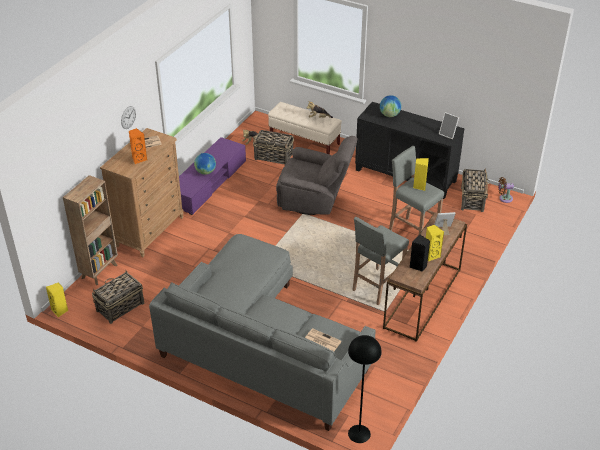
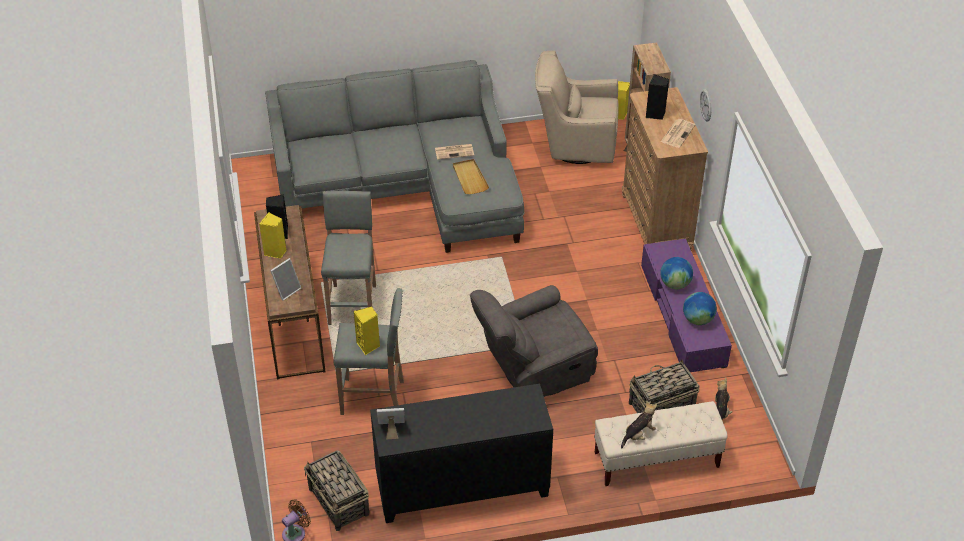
camera: 140 degrees right, 5 degrees up
basket [92,270,144,324] -> beige armchair [535,51,619,164]
orange speaker [129,128,147,164] -> black speaker [646,74,669,120]
newspaper [305,328,341,351] -> newspaper moved to [435,144,474,160]
black floor lamp [348,335,382,443] -> none
globe [380,95,401,117] -> globe moved to [683,292,717,325]
none -> beige tray [453,159,489,194]

